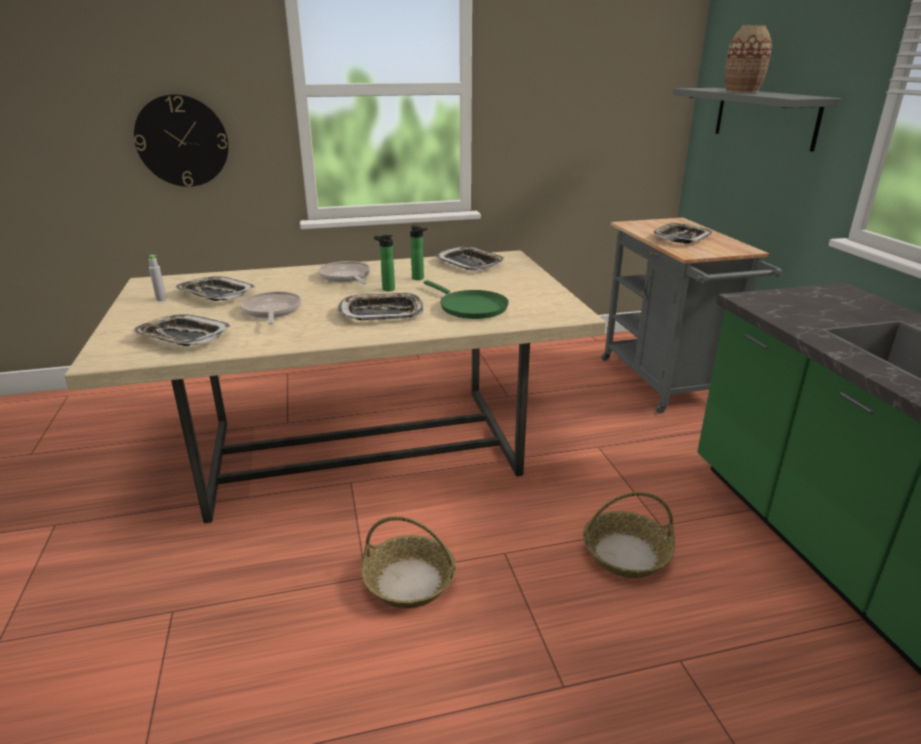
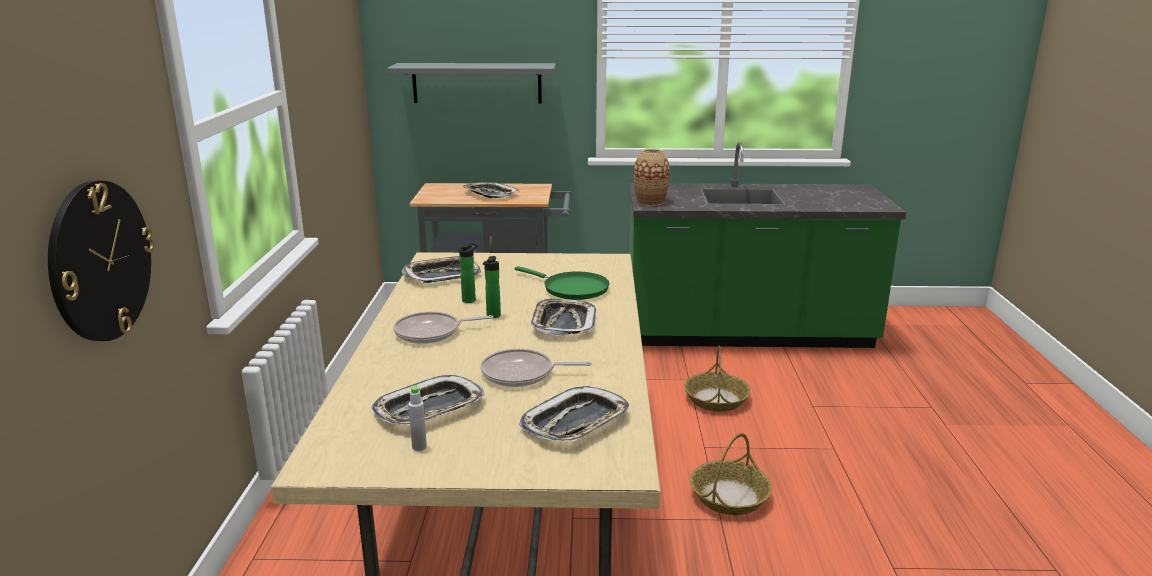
camera: 75 degrees left, 5 degrees down
green frying pan [424,280,509,319] -> green frying pan turned 60 degrees clockwise [515,266,609,300]
vase [725,25,772,93] -> vase moved to [634,148,670,206]

